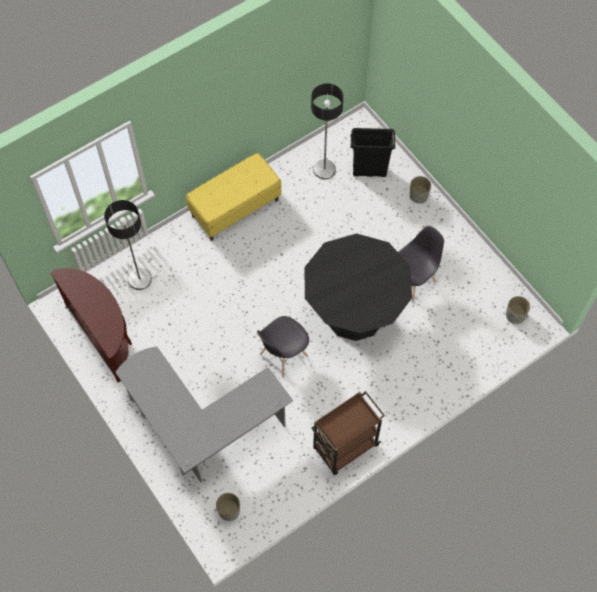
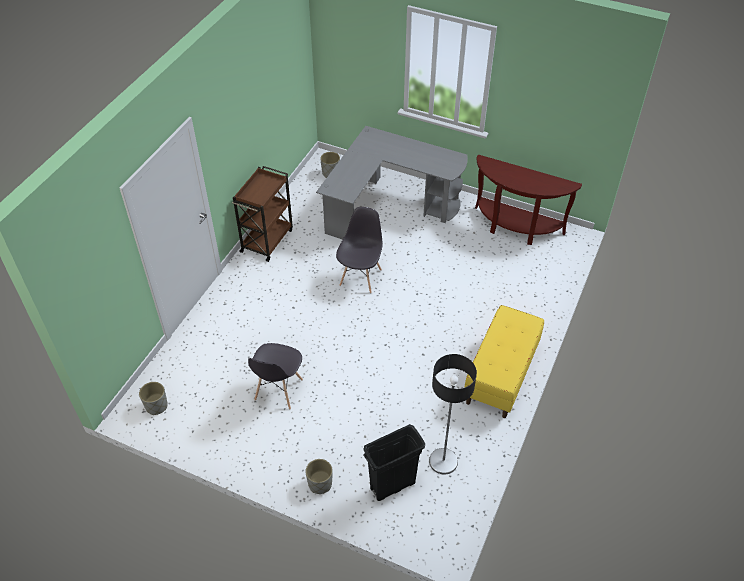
camera: 150 degrees right, 15 degrees down
floor lamp [104,200,152,290] -> none
black dining table [305,233,412,341] -> none

